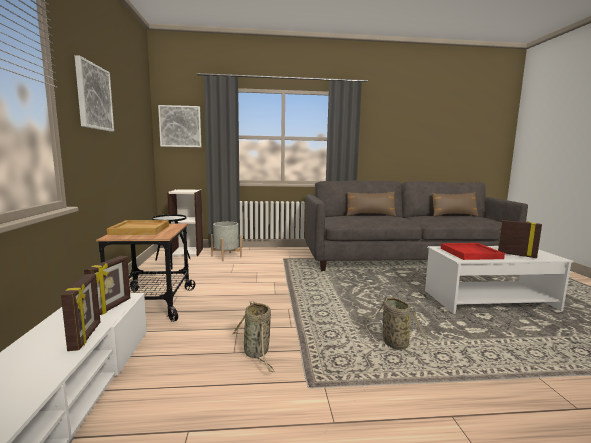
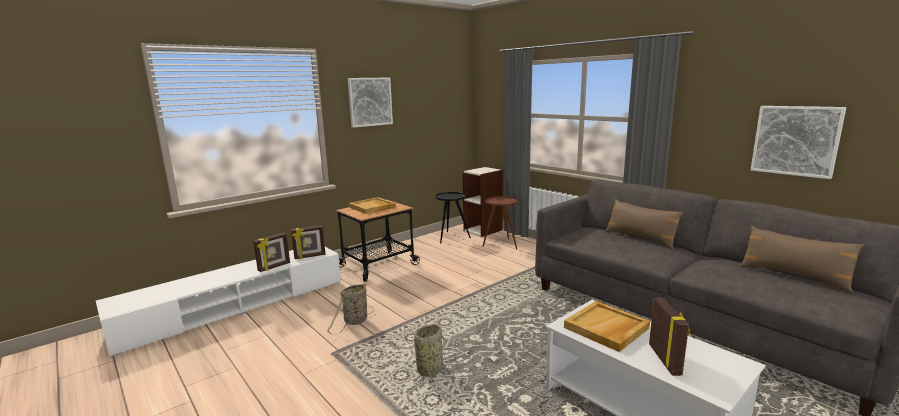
camera: 55 degrees right, 5 degrees up
picture [158,105,201,147] -> picture moved to [751,106,846,179]
grey planter [211,222,242,261] -> brown side table [482,196,517,249]
red tray [441,243,505,260] -> beige tray [564,301,650,352]

